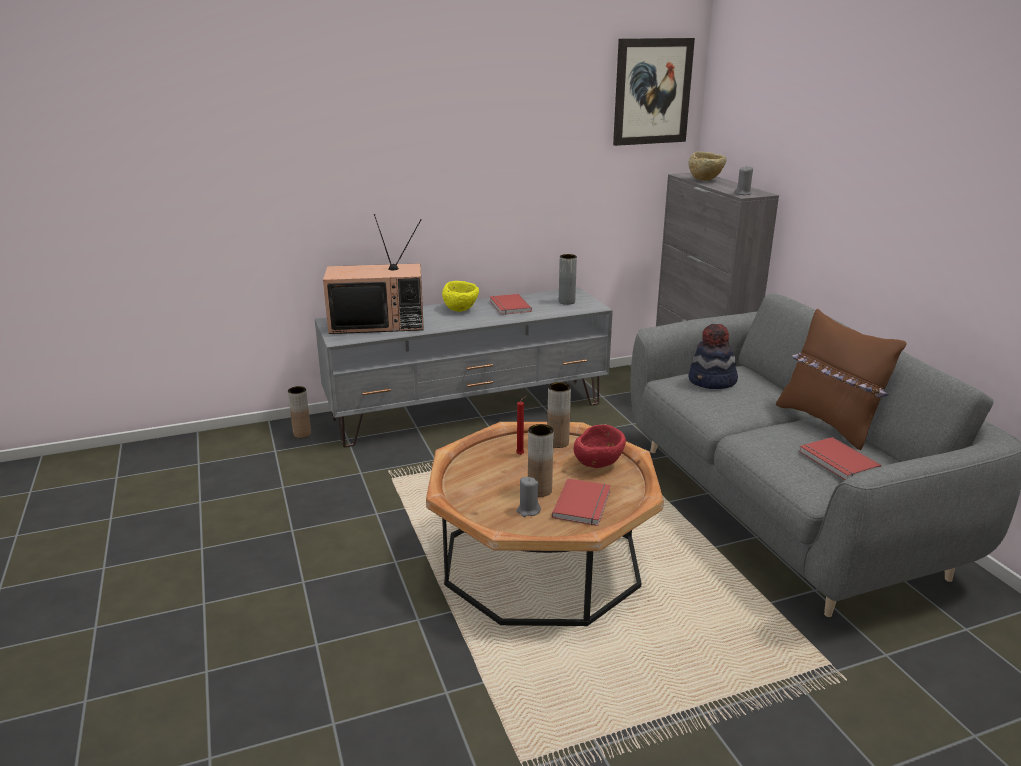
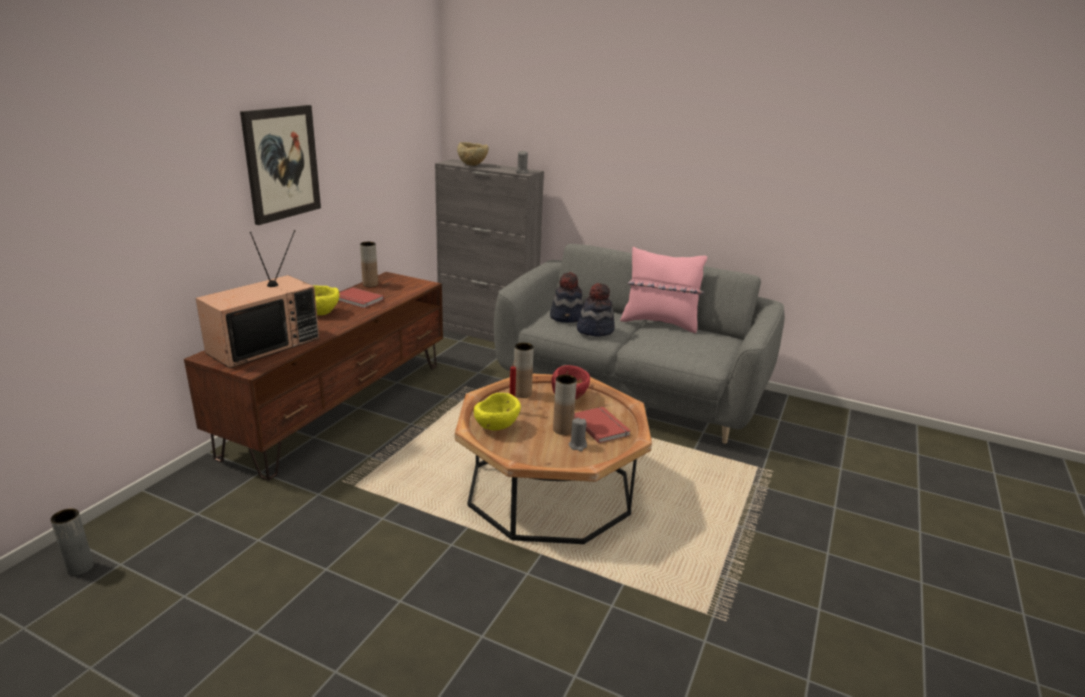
camera: 45 degrees left, 0 degrees up
brown vase [288,386,311,438] -> brown vase moved to [360,242,378,287]
grey tv stand [315,287,613,447] -> brown tv stand [184,272,443,480]
grey vase [559,254,577,305] -> grey vase moved to [50,508,94,576]
picture [613,38,695,146] -> picture moved to [240,105,321,225]
brown pillow [776,308,907,450] -> pink pillow [620,247,707,333]
red book [799,437,881,480] -> none
none -> yellow bowl [474,393,521,431]
none -> hat [577,283,615,337]

